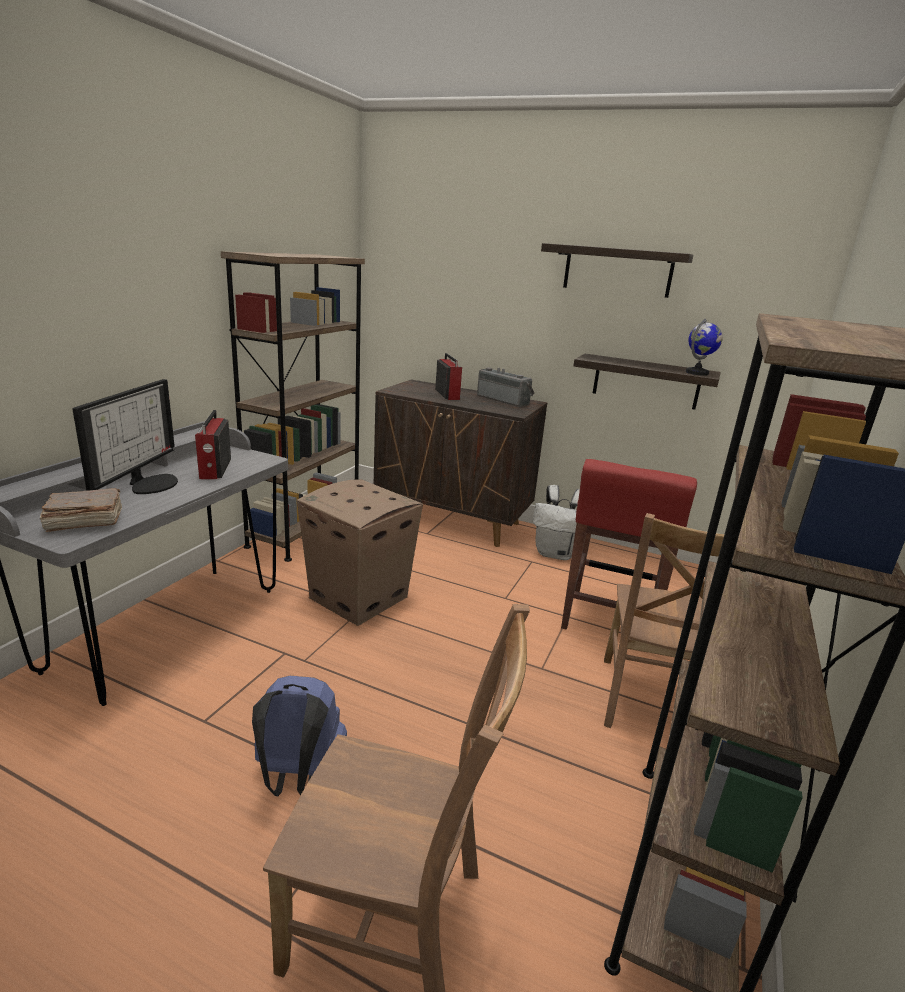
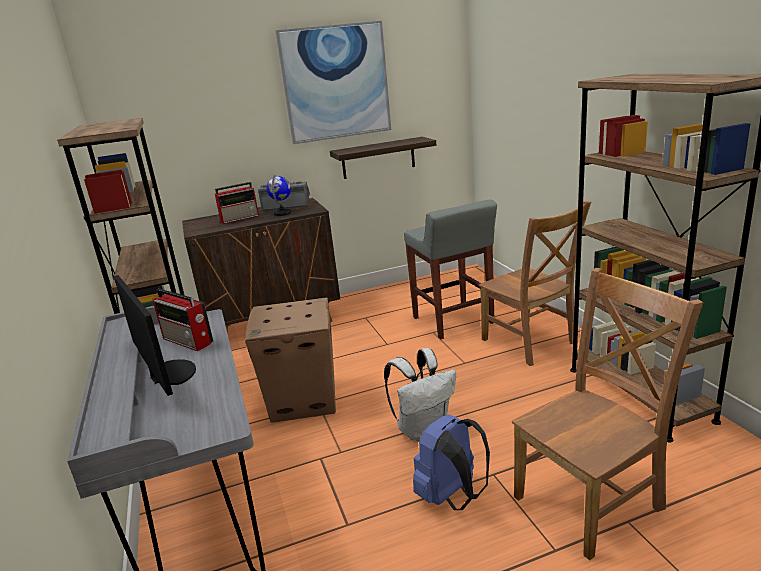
camera: 40 degrees left, 0 degrees up
brown book [40,488,122,532] -> none
radio [435,353,462,400] -> radio turned 120 degrees clockwise [215,182,259,224]
white backpack [533,485,580,560] -> white backpack moved to [384,348,456,441]
shelf [541,243,693,298] -> picture [275,21,391,144]
red stool [561,459,697,630] -> grey stool [404,200,497,339]
globe [686,319,723,376] -> globe moved to [267,175,291,216]

